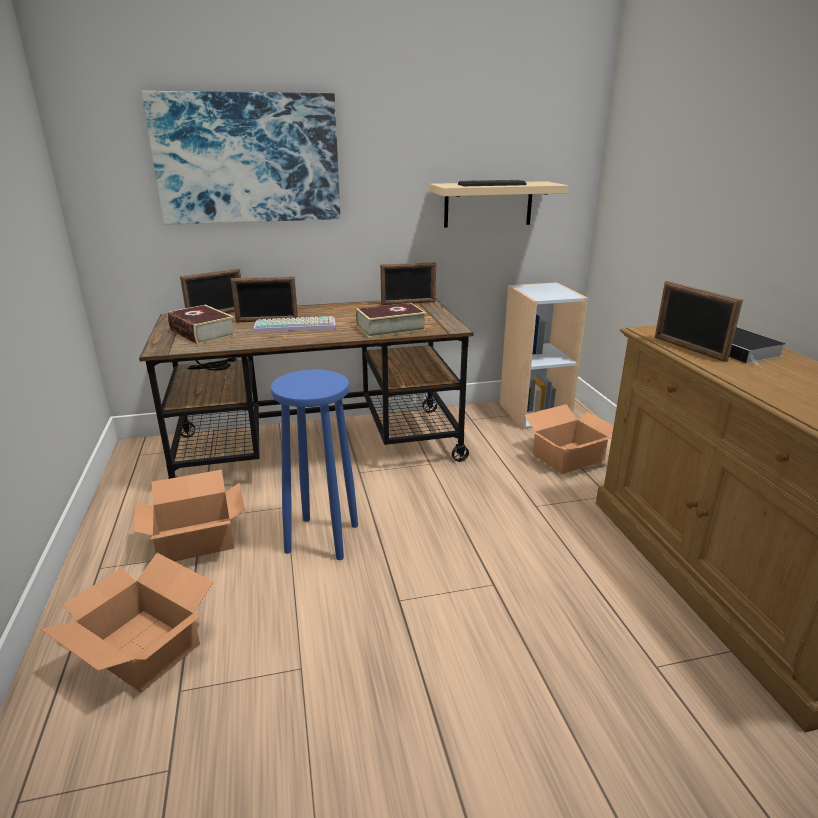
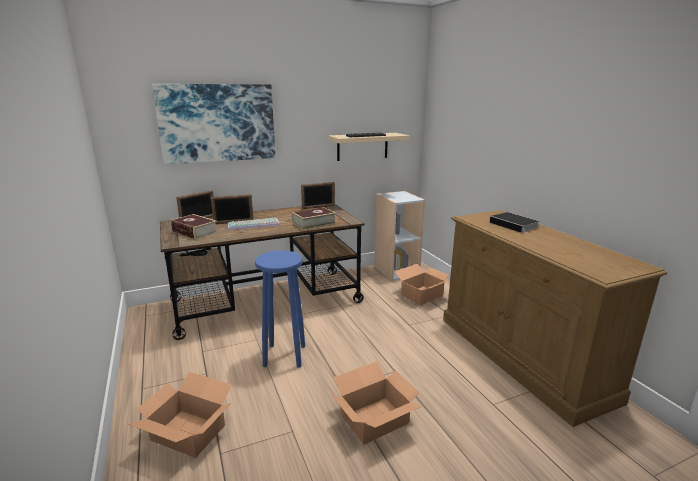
camera: 10 degrees left, 5 degrees down
cardboard box [133,470,245,562] -> cardboard box moved to [332,361,422,445]
picture frame [655,281,743,362] -> none

